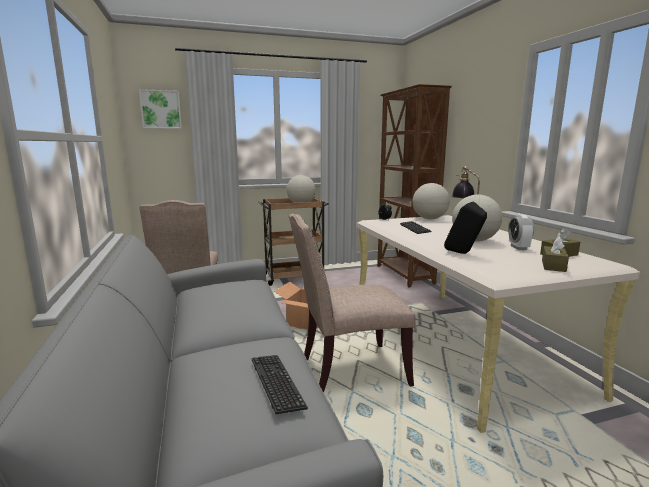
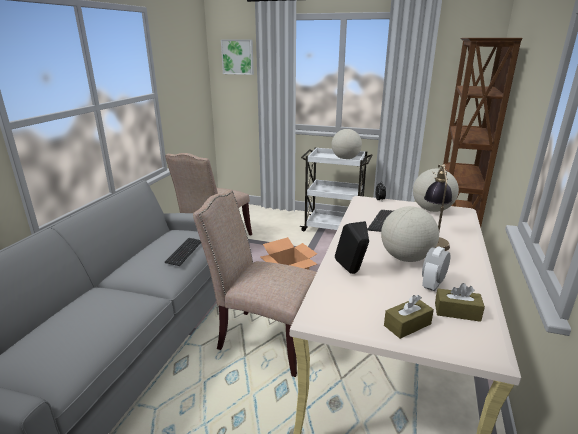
camera: 35 degrees right, 10 degrees up
keyboard [252,355,308,414] -> keyboard moved to [165,238,201,266]
brown cart [258,197,329,286] -> white cart [300,147,372,232]

